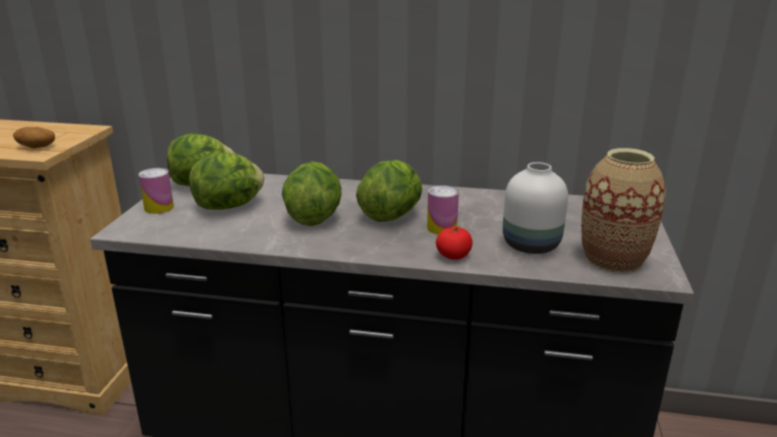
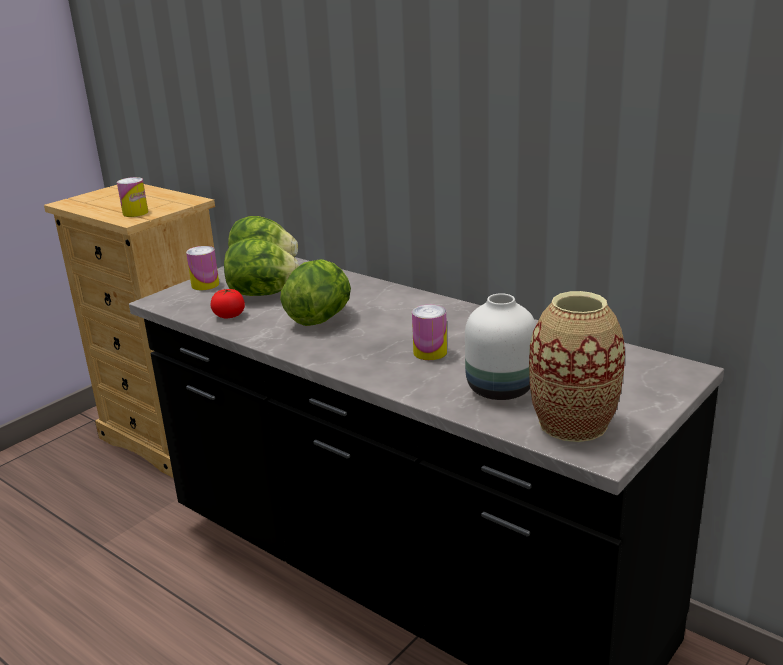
camera: 30 degrees right, 0 degrees up
potato [13,127,55,148] -> can [117,177,148,217]
lettuce [356,160,422,222] -> none
tomato [436,226,473,260] -> tomato moved to [210,289,245,318]

